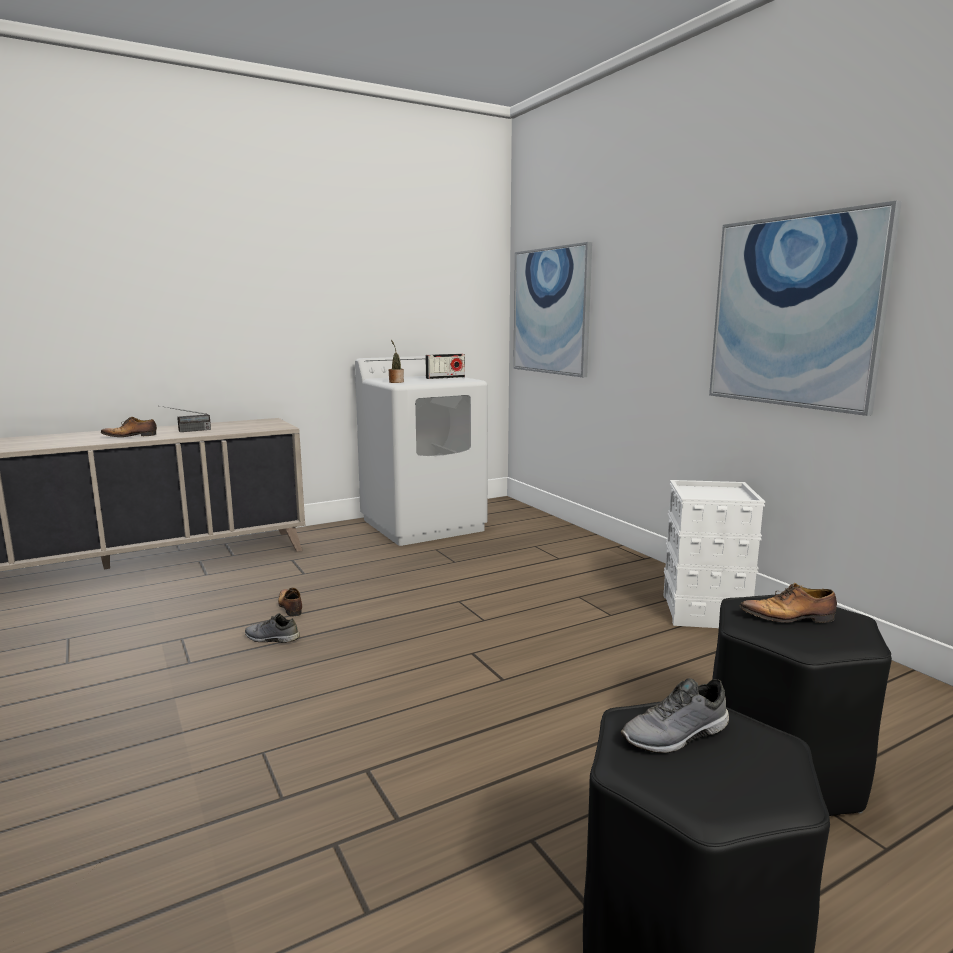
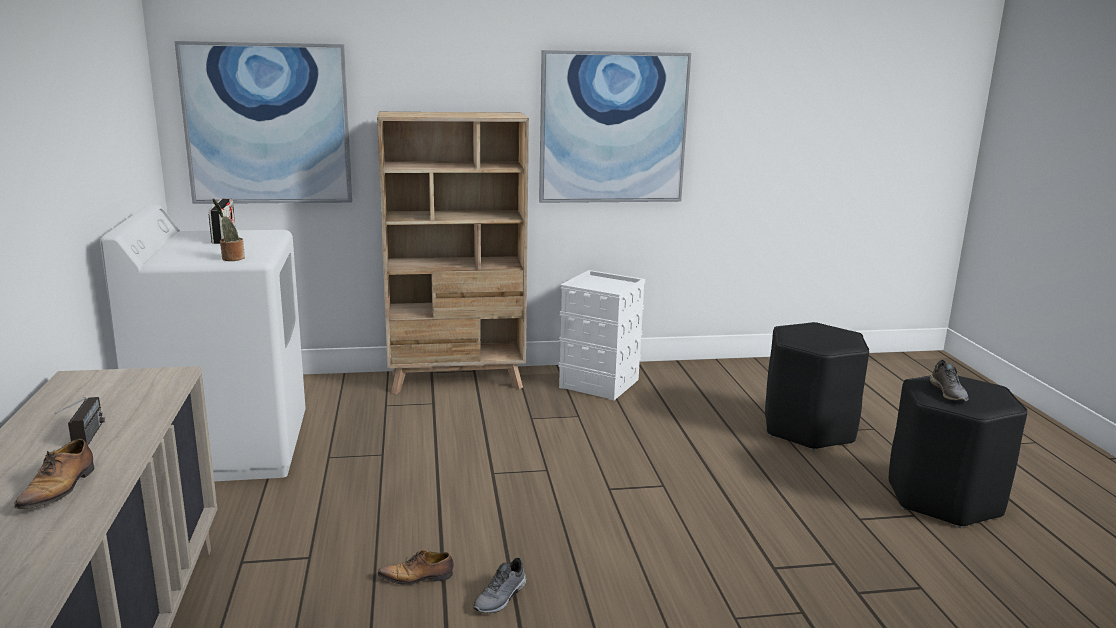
camera: 70 degrees left, 5 degrees up
shoe [740,583,837,623] -> none
none -> beige bookcase [377,112,529,395]

